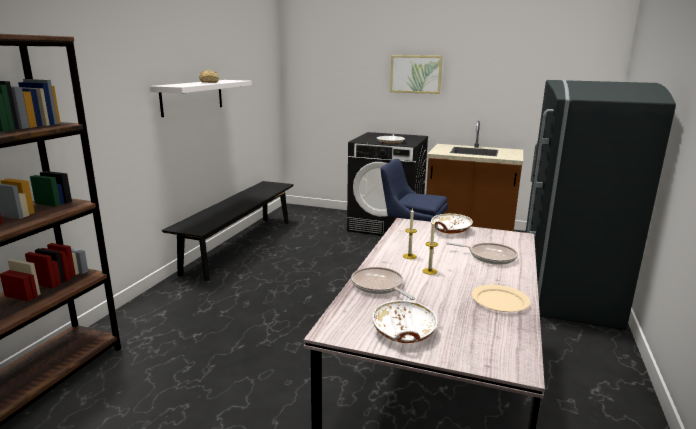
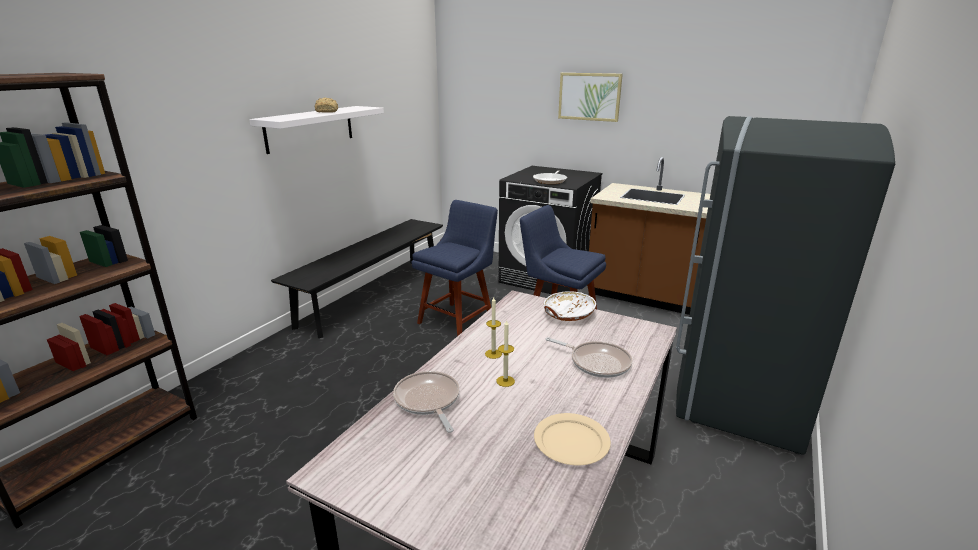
camera: 10 degrees right, 5 degrees up
white bowl [372,300,437,343] -> none
none -> blue chair [411,200,498,336]

